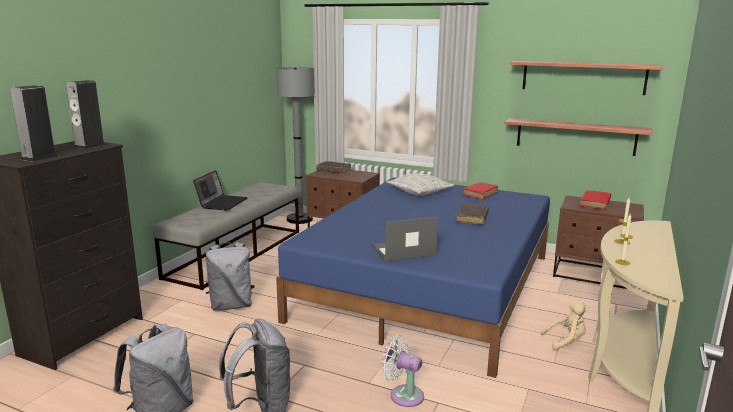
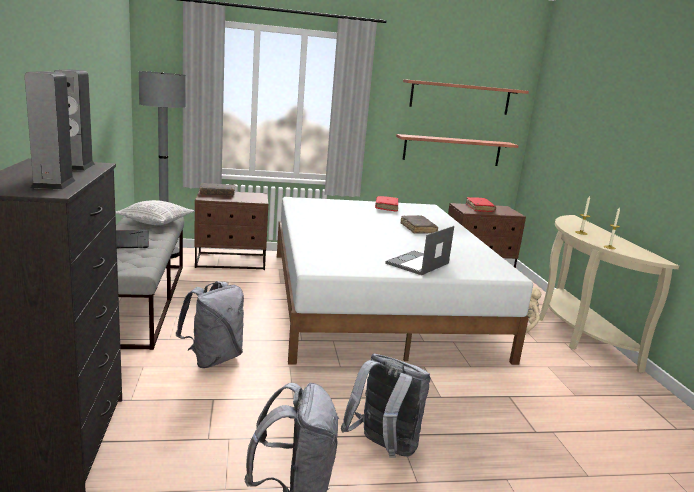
camera: 35 degrees left, 0 degrees up
blue bed [276,177,550,378] -> white bed [277,197,533,365]
white fan [381,335,424,407] -> none
pillow [386,173,454,196] -> pillow moved to [115,200,195,225]

